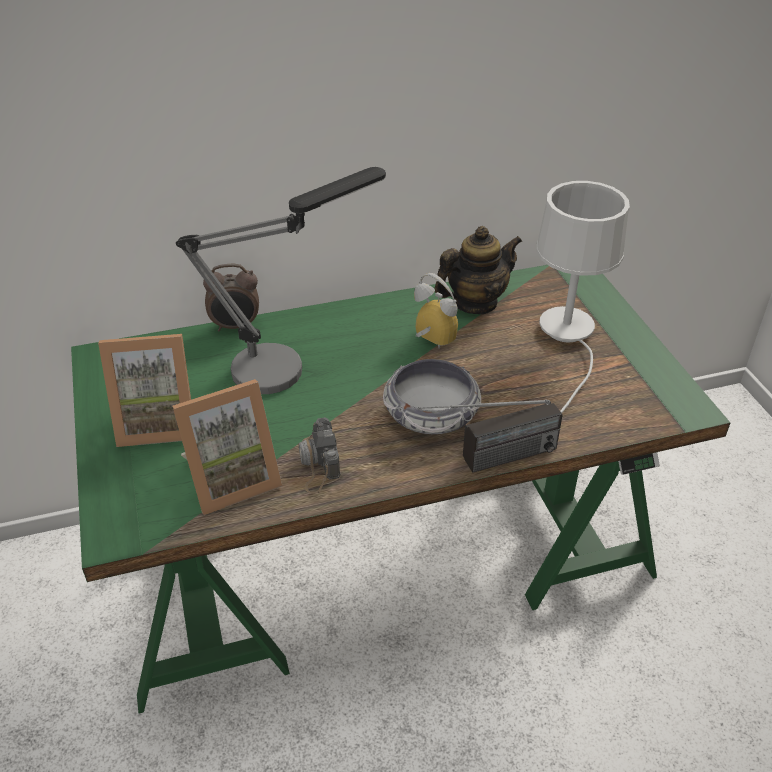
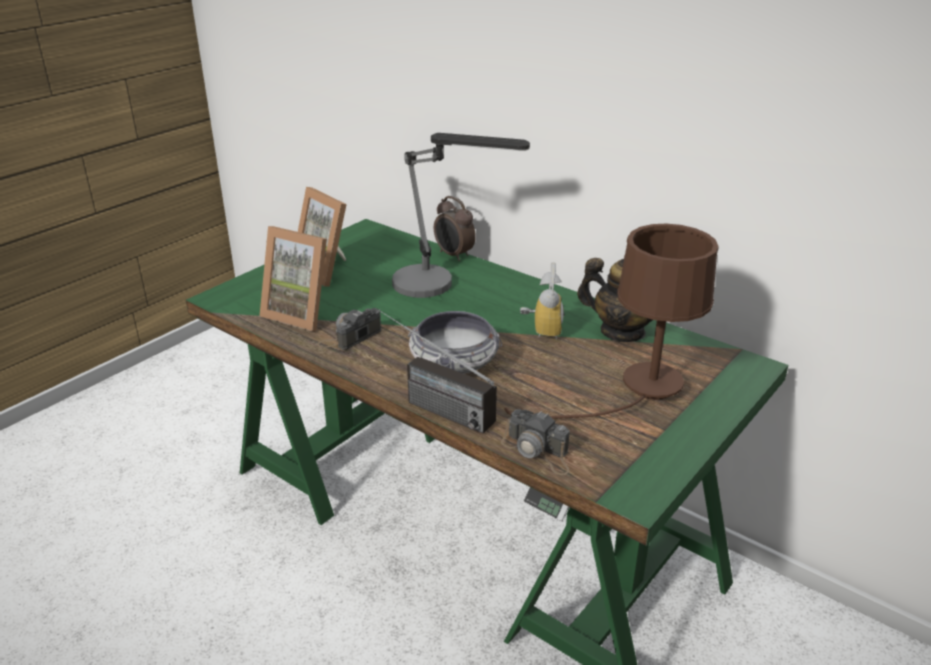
camera: 55 degrees right, 10 degrees down
white table lamp [536,181,630,413] -> brown table lamp [504,224,719,419]
none -> camera [501,410,570,475]

